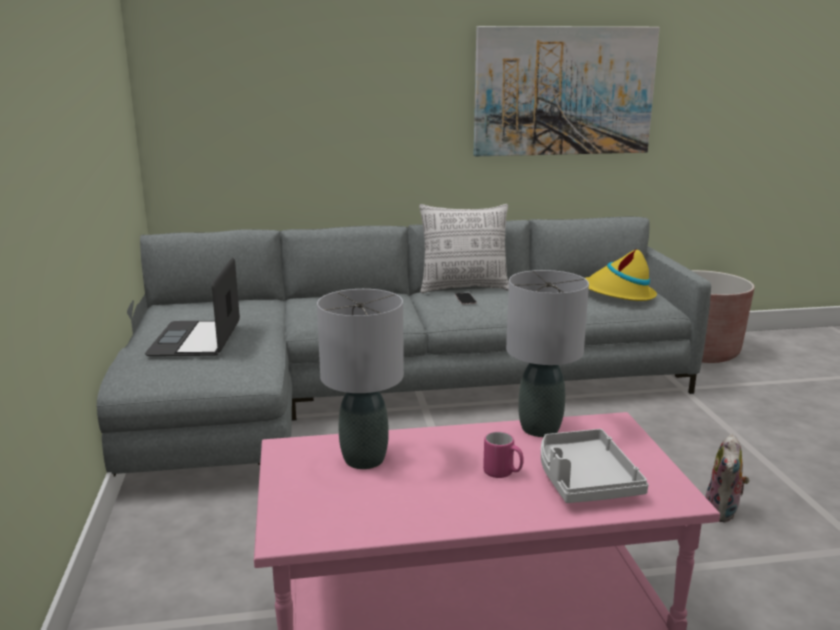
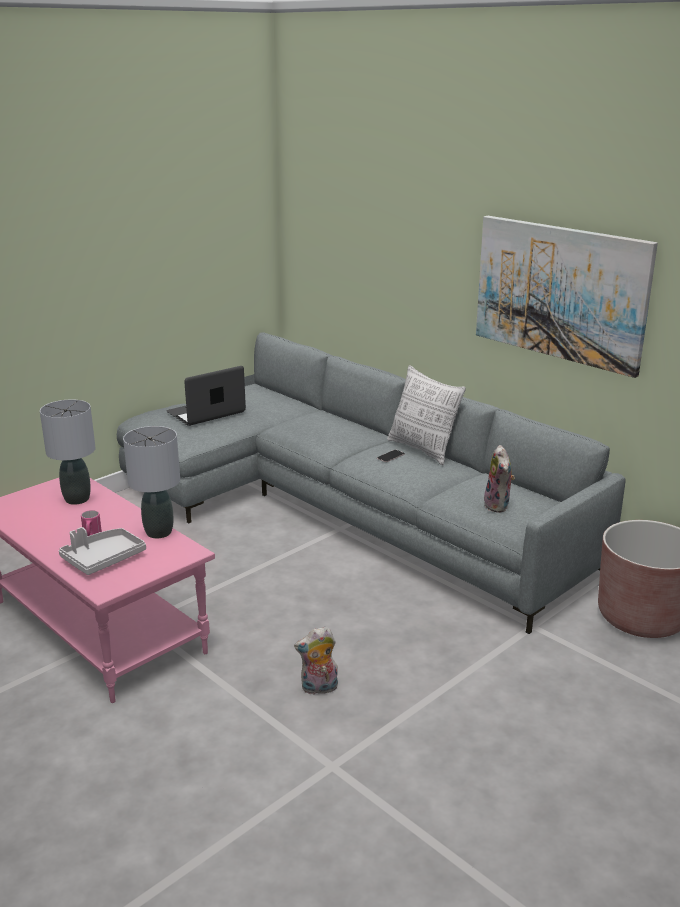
camera: 55 degrees right, 5 degrees up
yellow hat [585,250,657,301] -> plush toy [484,445,515,512]

